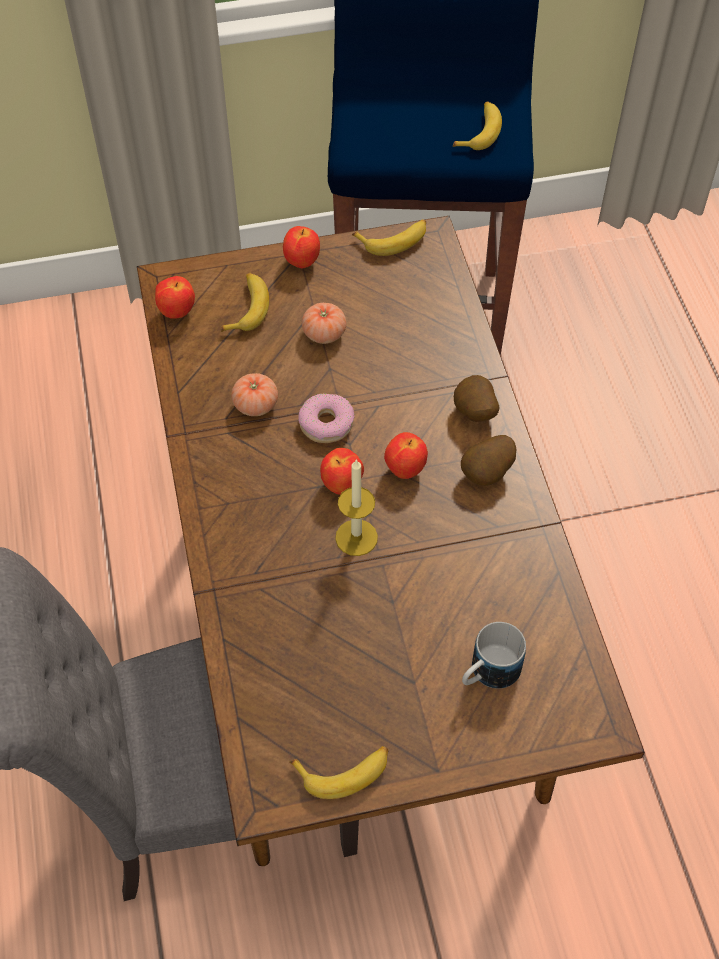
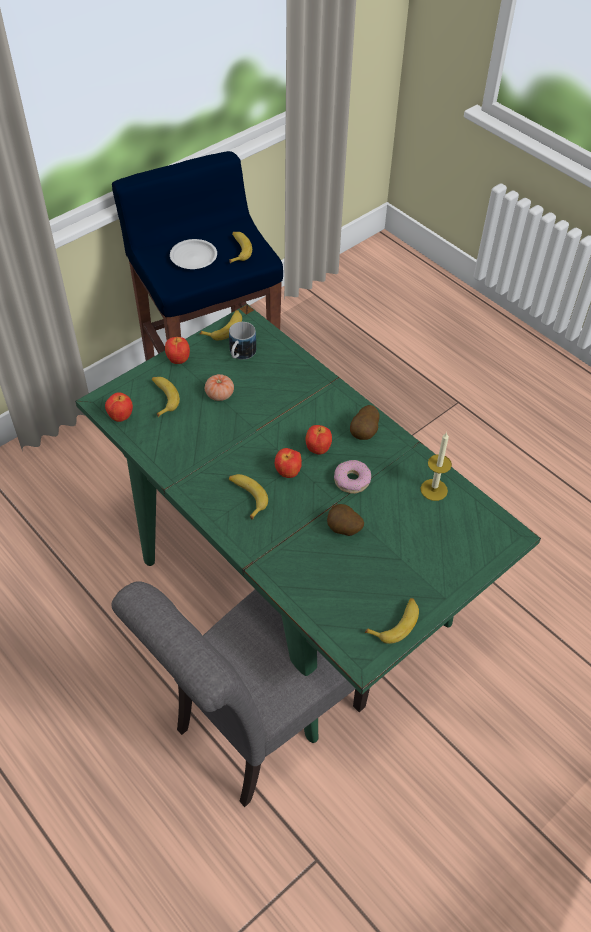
camera: 30 degrees left, 5 degrees down
brown dining table [137,216,645,866] -> green dining table [75,304,541,743]
tomato [231,373,278,416] -> none
donut [298,393,355,443] -> donut moved to [334,460,371,494]
candle [335,459,378,556] -> candle moved to [421,432,452,501]
potato [454,375,499,422] -> potato moved to [327,504,364,536]
mug [462,622,526,689] -> mug moved to [229,322,256,360]
none -> white plate [170,239,217,269]
none -> banana [229,474,268,520]

